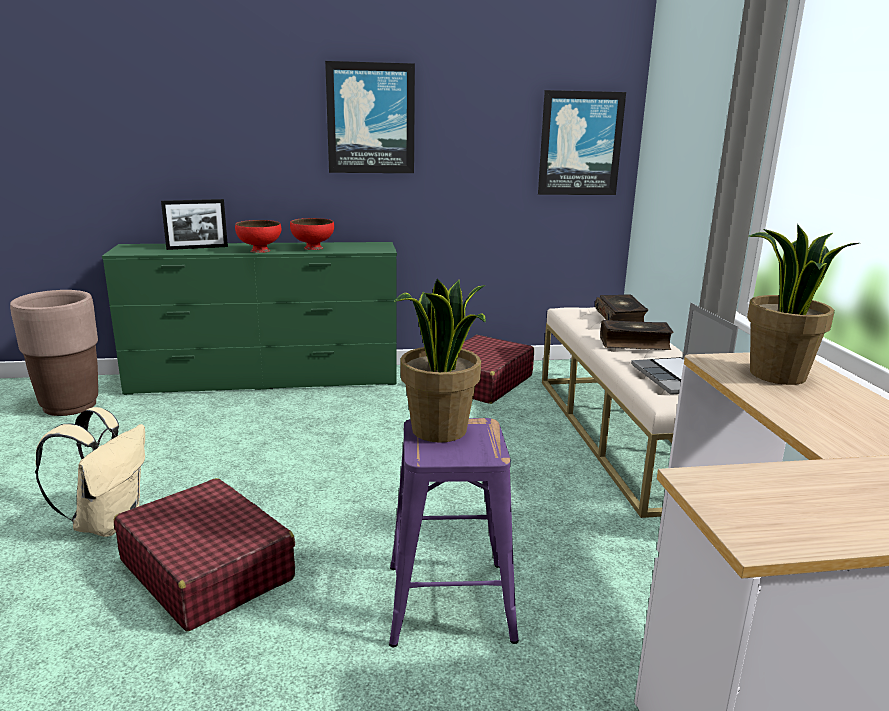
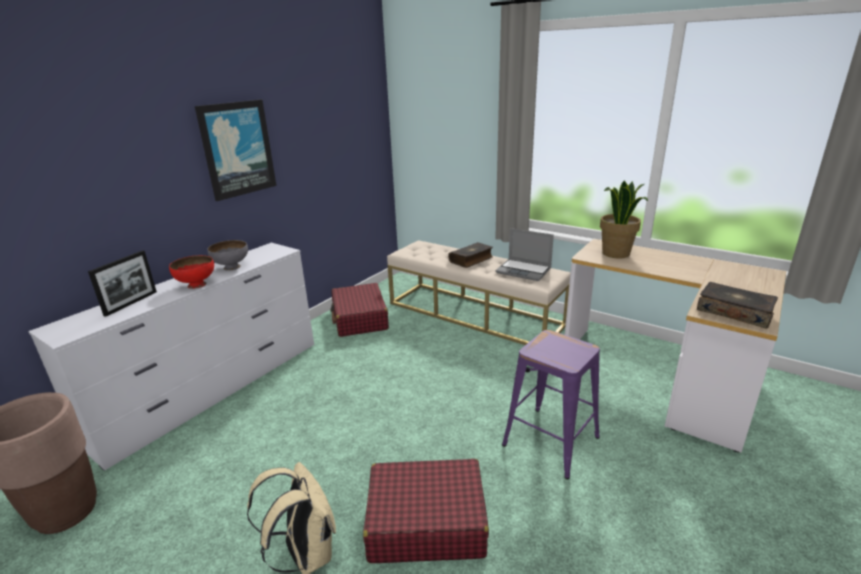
camera: 45 degrees left, 5 degrees up
green dresser [102,242,397,395] -> white dresser [28,243,314,470]
red bowl [290,218,334,250] -> grey bowl [207,240,248,271]
potted plant [395,279,486,443] -> none
picture [538,90,626,195] -> none
book [595,294,648,322] -> book moved to [697,282,778,329]

